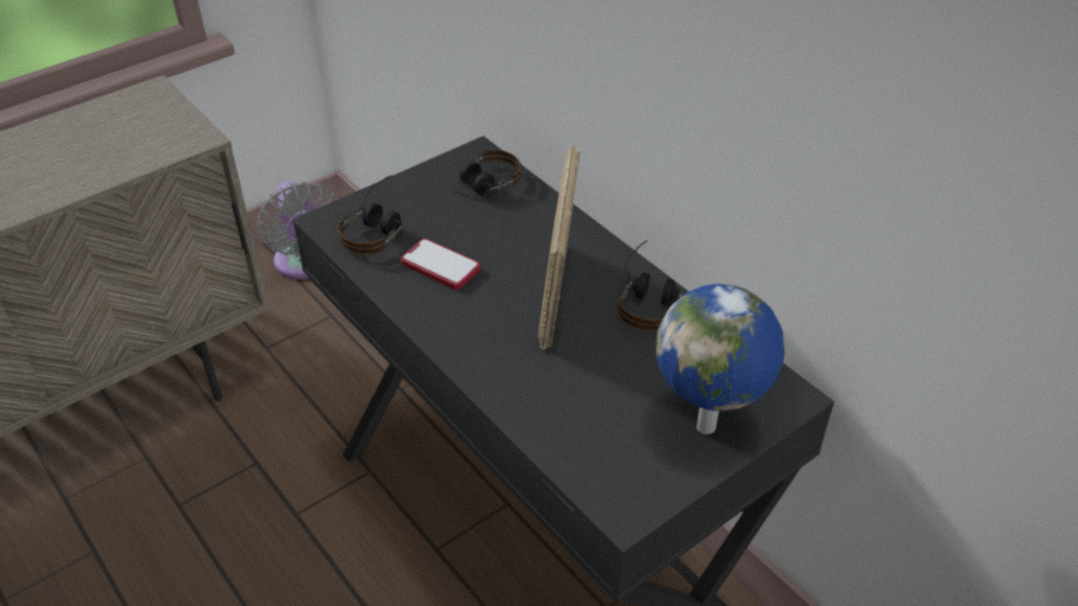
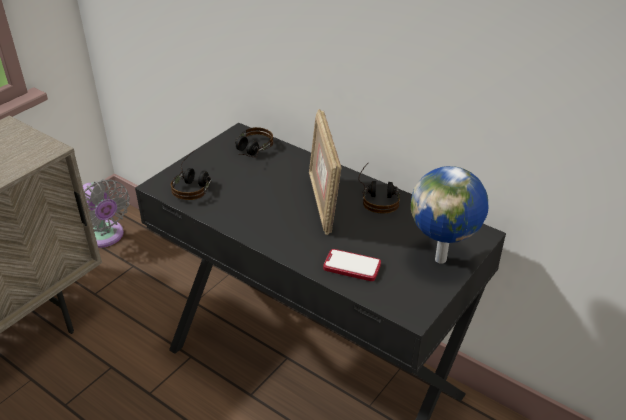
camera: 15 degrees left, 5 degrees down
phone [401,239,480,290] -> phone moved to [323,249,381,281]

